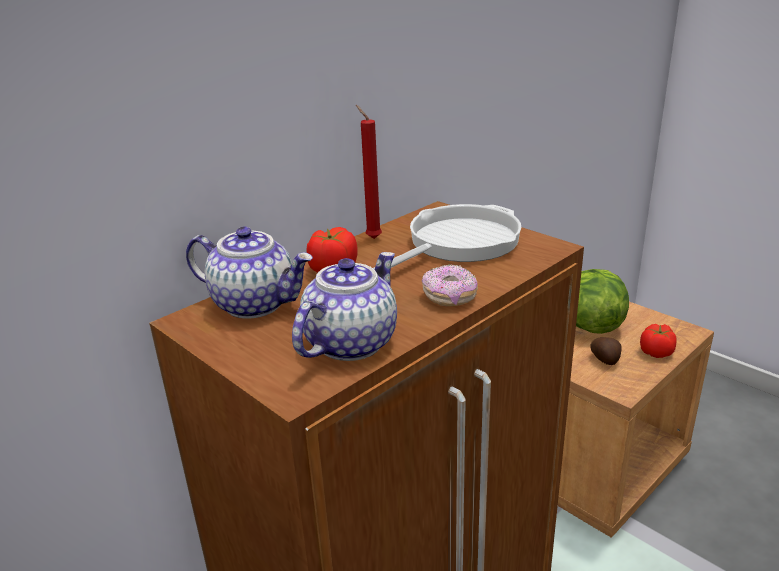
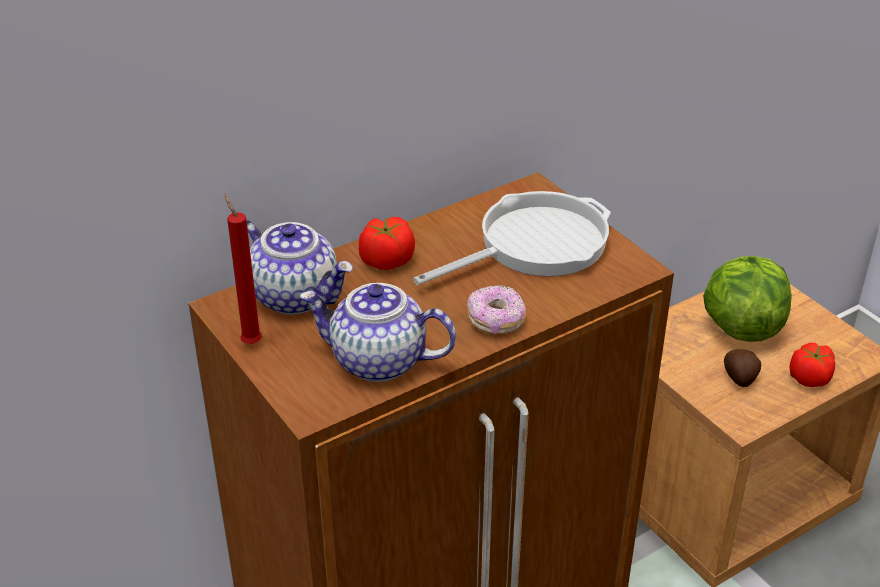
camera: 10 degrees right, 10 degrees up
teapot [292,252,397,361] -> teapot turned 120 degrees counterclockwise [299,283,456,382]
red candle [356,105,382,239] -> red candle moved to [224,194,262,344]

